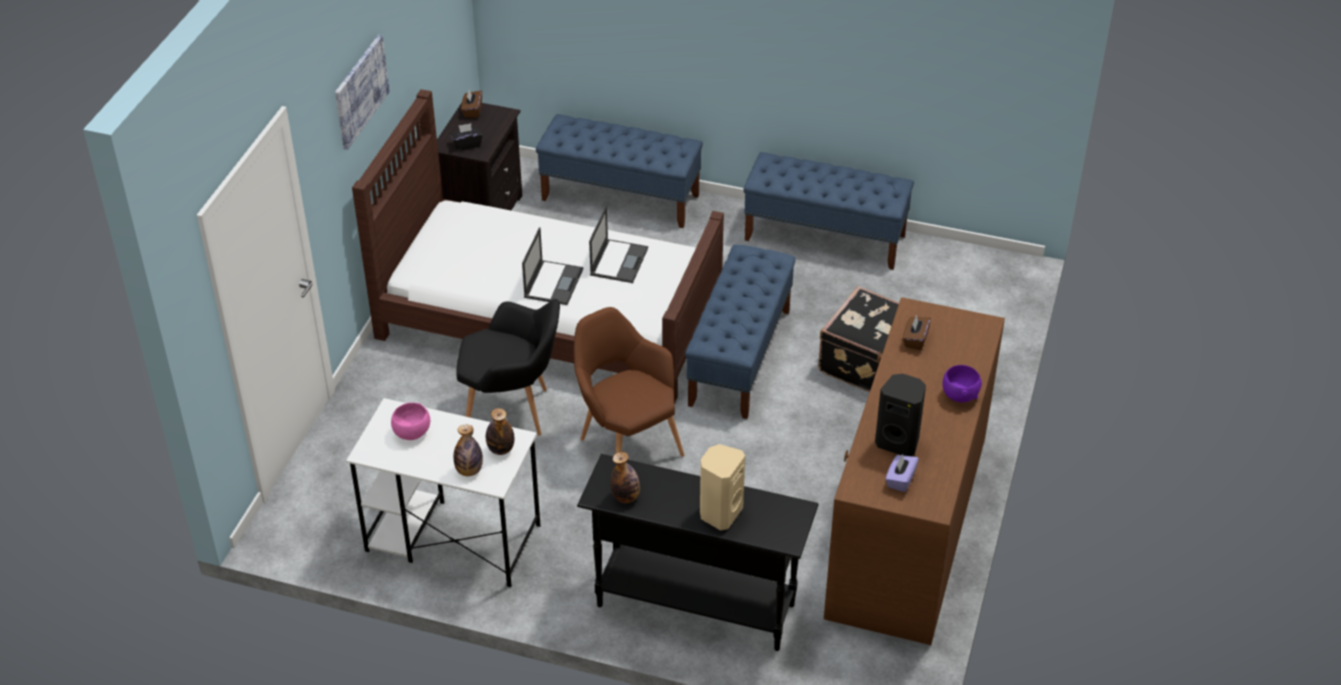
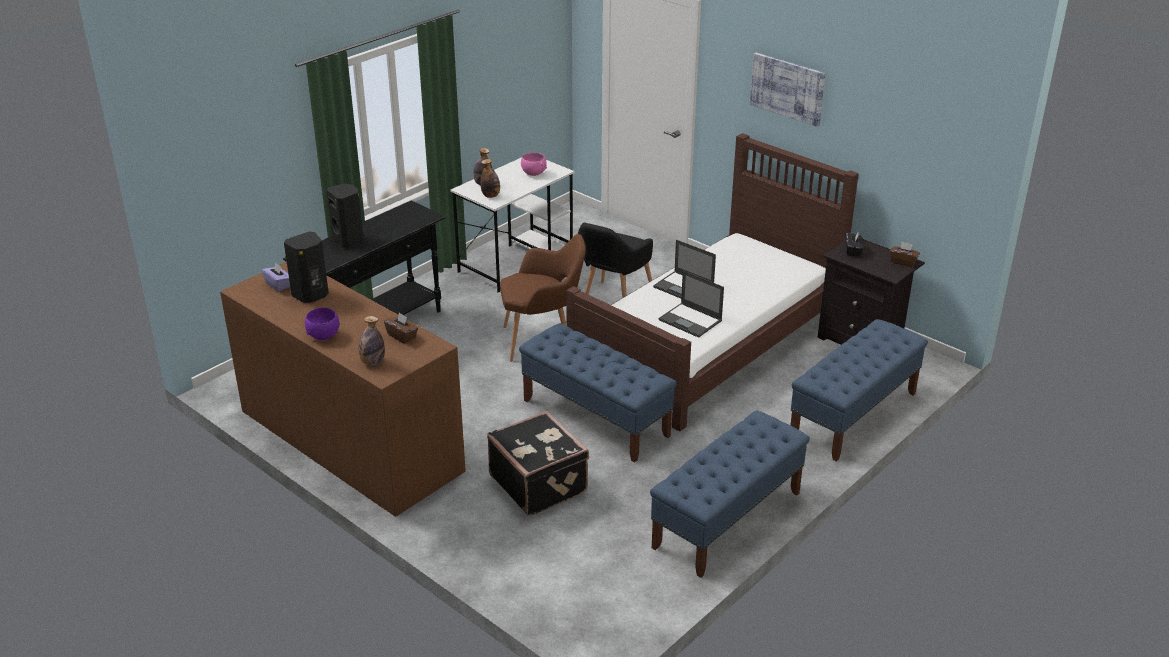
camera: 115 degrees right, 10 degrees down
bottle [610,452,640,503] -> bottle moved to [359,316,385,366]
beige speaker [700,444,745,530] -> black speaker [326,183,364,248]

